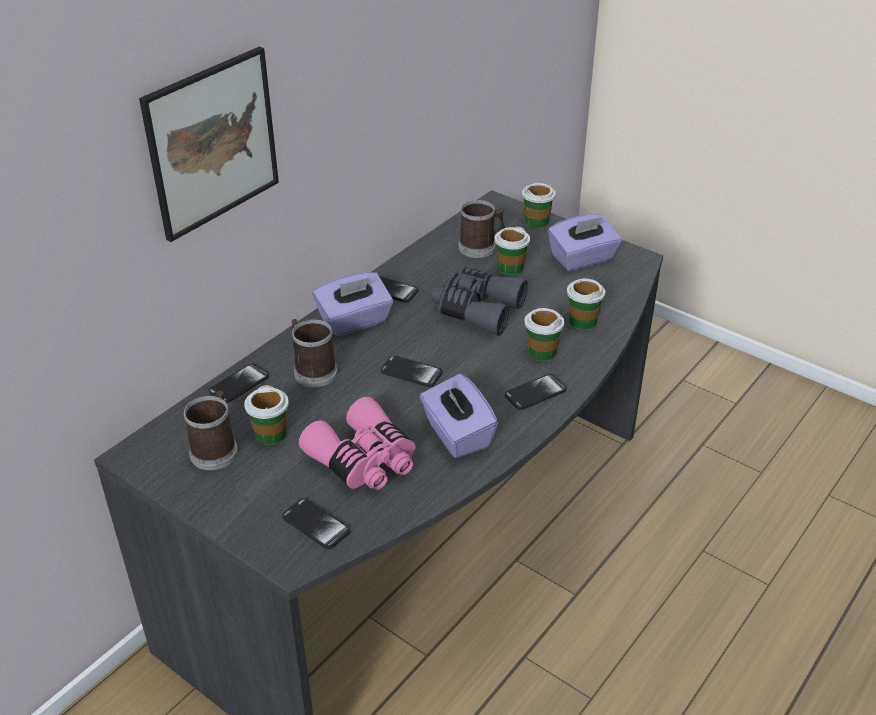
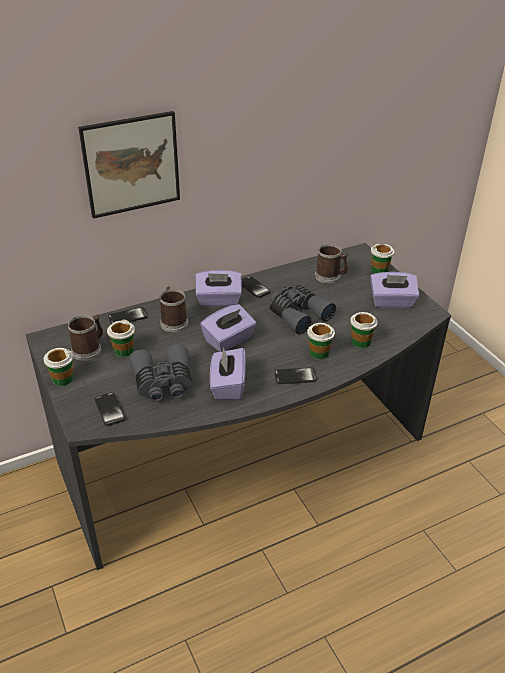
camera: 25 degrees right, 0 degrees up
pink binoculars [299,397,416,490] -> grey binoculars [129,344,192,402]
phone [381,355,442,387] -> purple tissue box [200,304,256,352]
cup [494,227,530,275] -> cup moved to [43,348,73,386]

